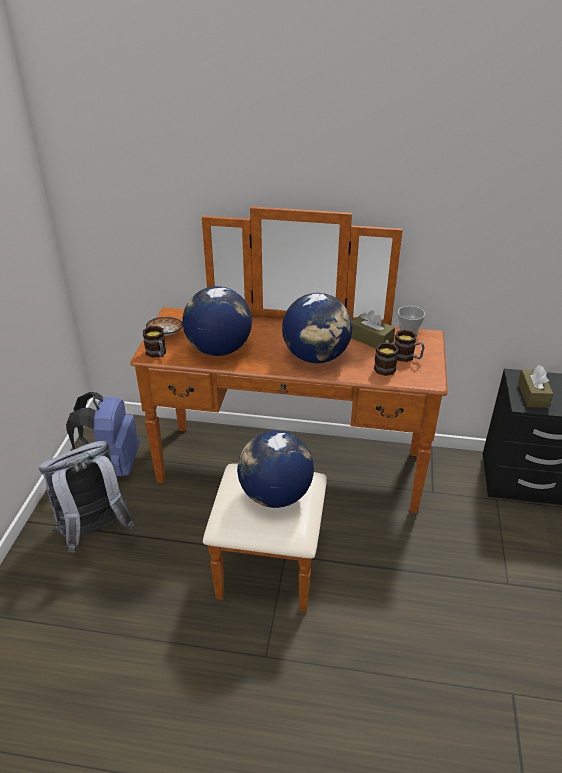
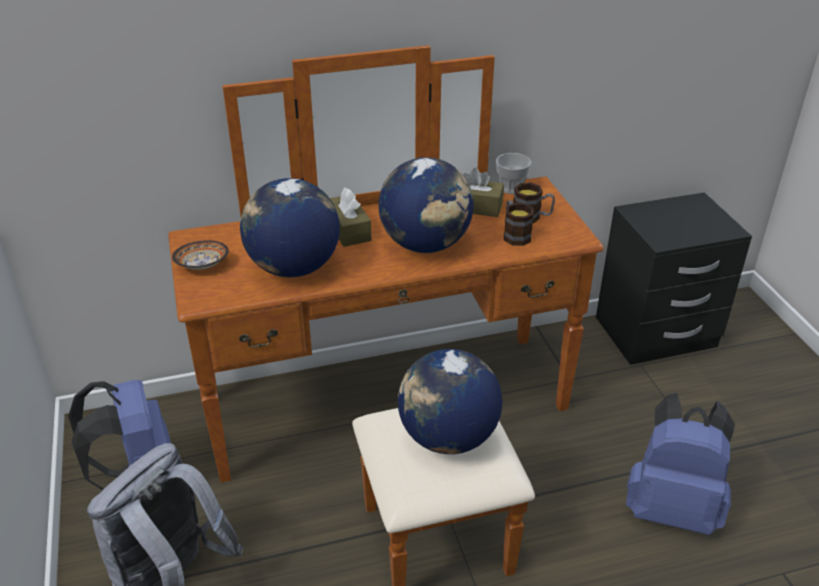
camera: 25 degrees left, 0 degrees up
mug [143,326,166,358] -> none
brown tissue box [518,365,553,408] -> brown tissue box moved to [330,187,371,247]
none -> blue backpack [626,393,735,535]

